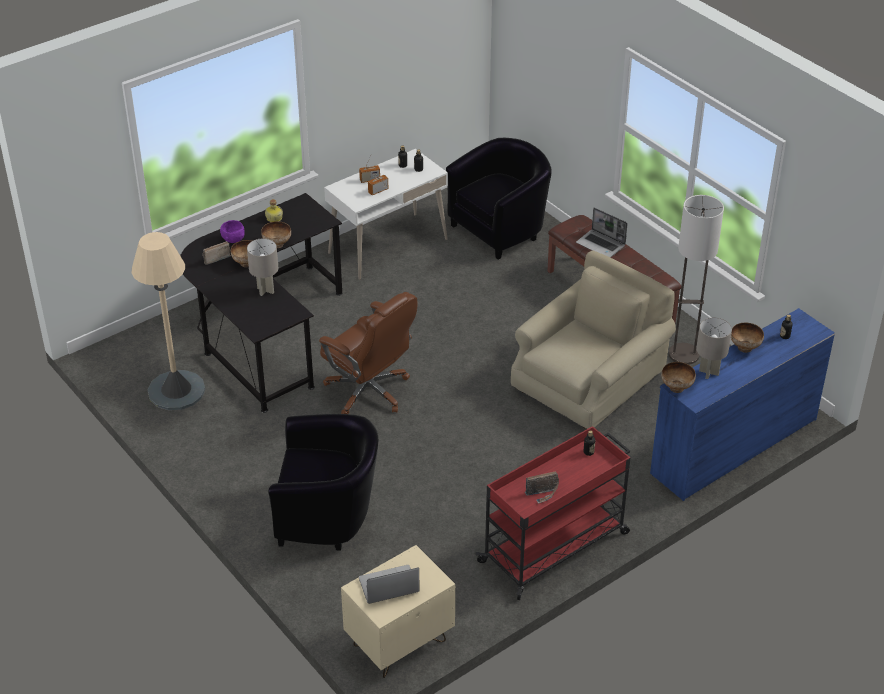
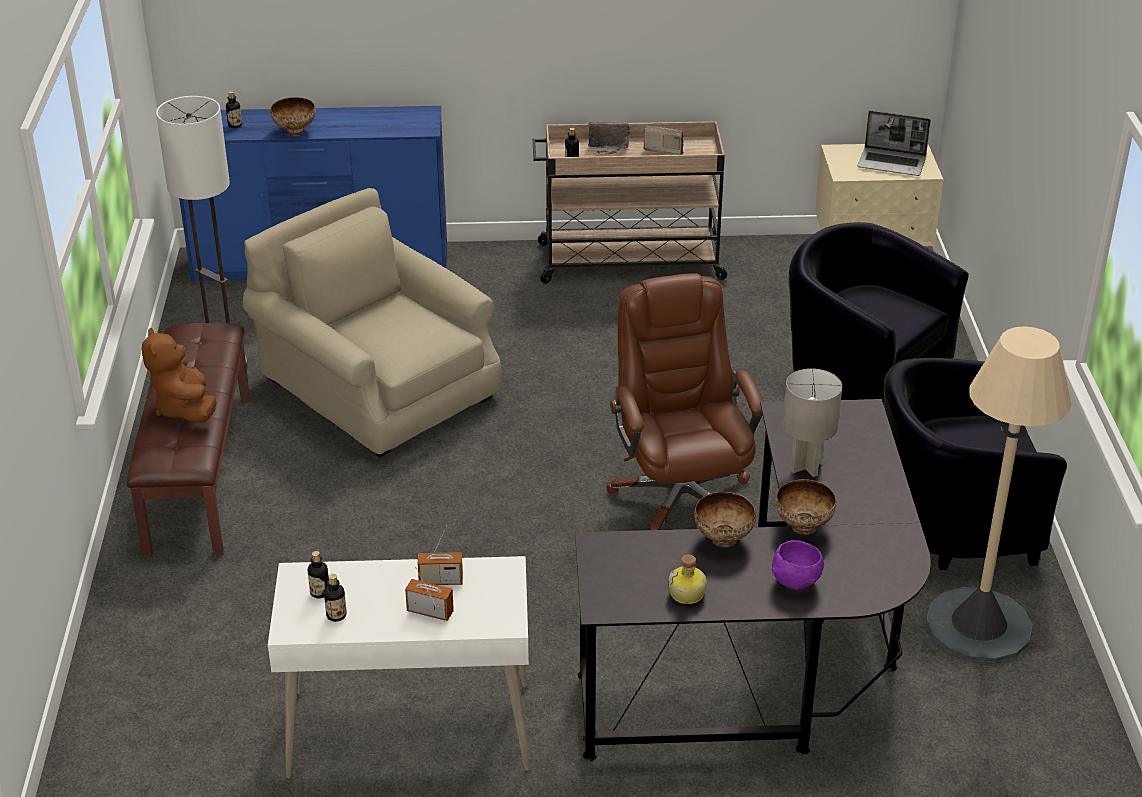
camera: 145 degrees left, 5 degrees down
radio [202,241,231,265] -> radio moved to [588,122,630,155]
black armchair [446,138,551,260] -> black armchair moved to [883,358,1067,570]
red cart [475,426,630,600] -> beige cart [532,121,730,284]
beige armchair [511,250,676,429] -> beige armchair turned 60 degrees clockwise [243,188,501,458]
laptop [576,208,628,258] -> brown plush toy [142,328,217,423]
bowl [661,362,696,393] -> none
grey table lamp [696,318,732,379] -> none

